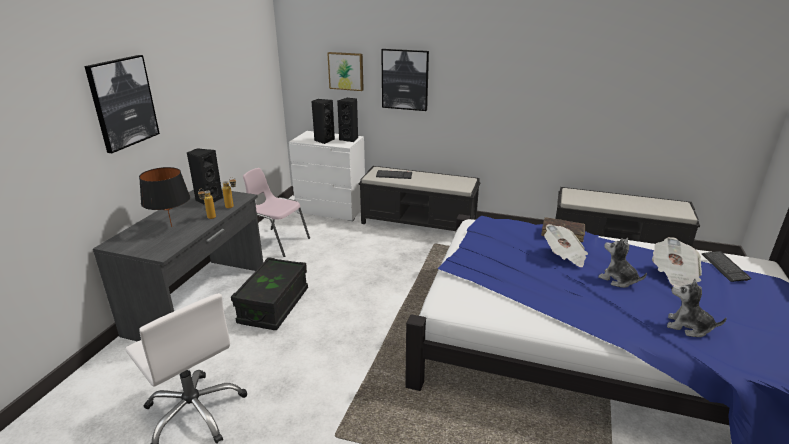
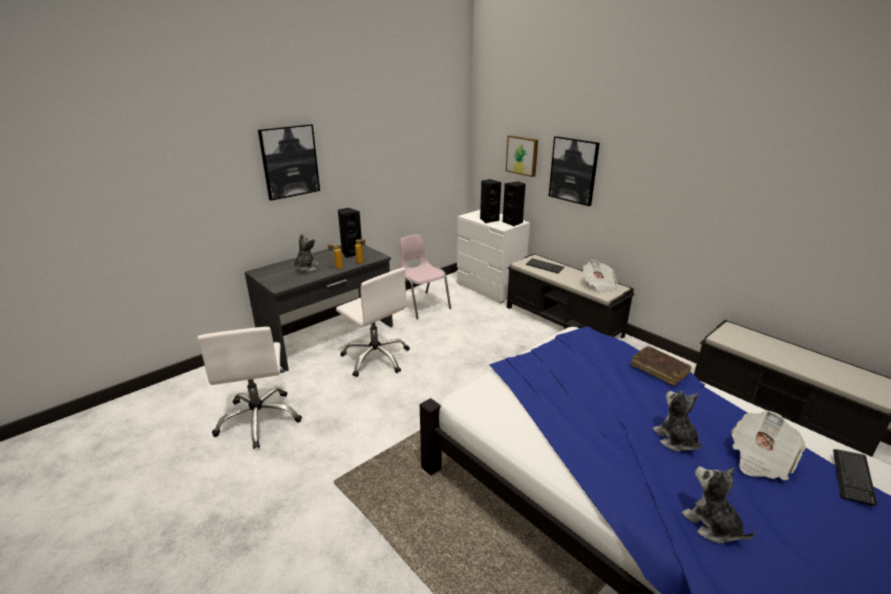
camera: 30 degrees right, 0 degrees up
black table lamp [139,167,190,227] -> plush toy [294,234,318,272]
black storage box [231,257,308,330] -> white office chair [336,268,410,377]
newspaper [544,224,588,267] -> newspaper moved to [583,260,617,294]

